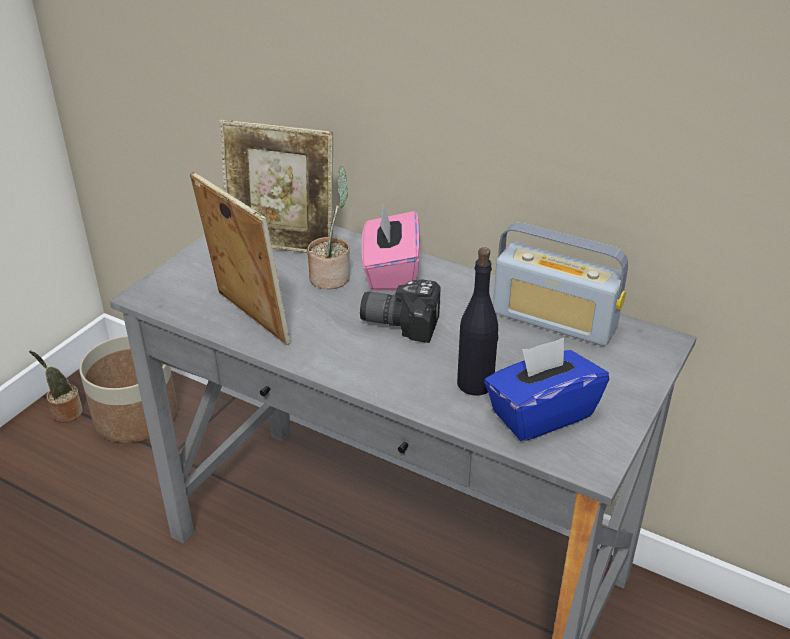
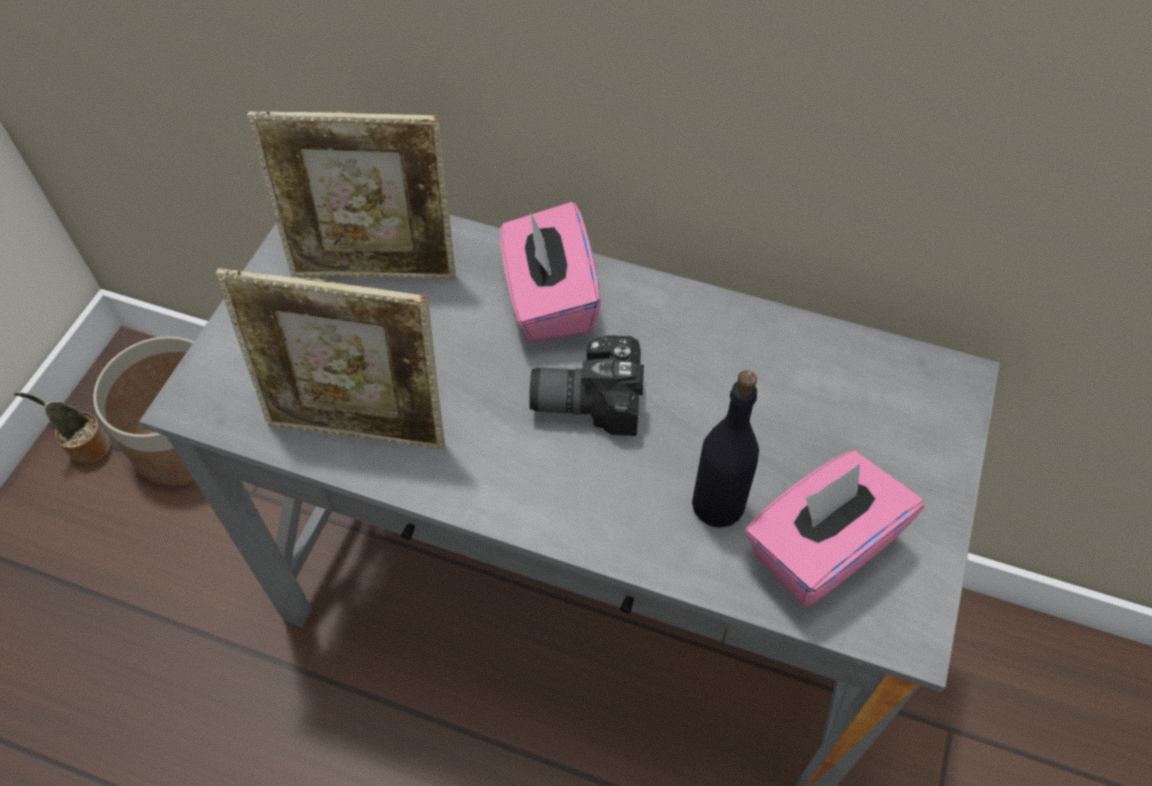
camera: 10 degrees left, 20 degrees up
picture frame [190,172,290,345] -> picture frame turned 150 degrees clockwise [216,268,445,449]
potted plant [307,166,350,289] -> none
blue tissue box [484,338,609,441] -> pink tissue box [745,451,924,607]
radio [493,222,628,346] -> none

